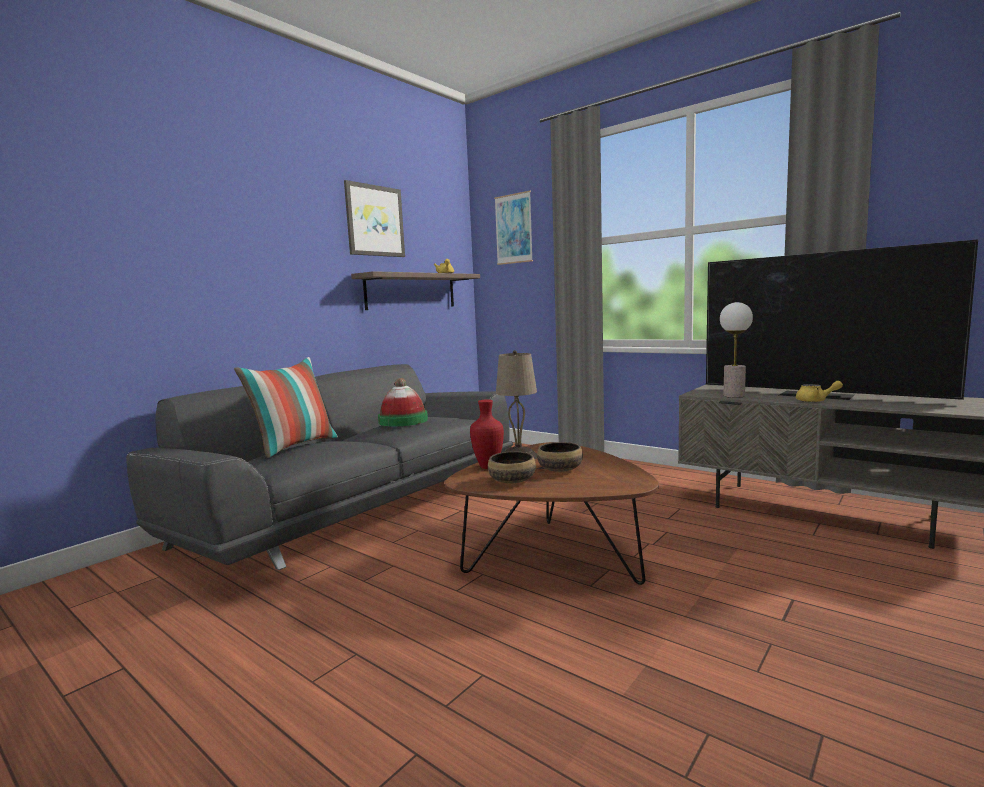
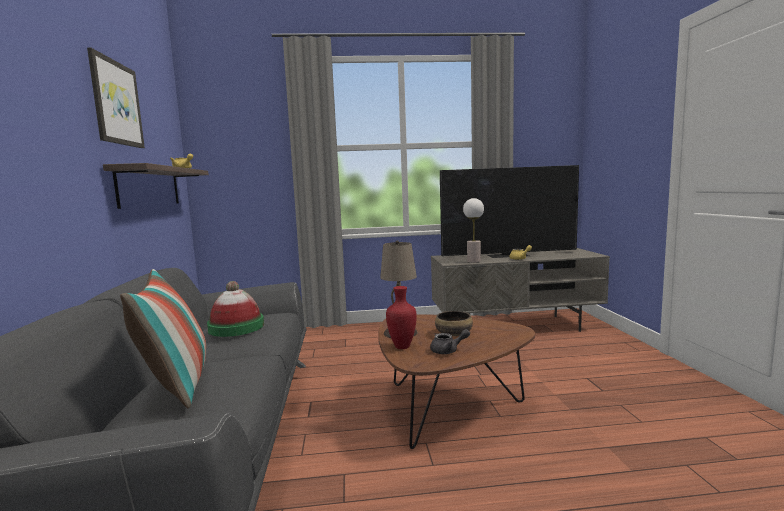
camera: 45 degrees left, 0 degrees up
bowl [488,451,536,483] -> grey teapot [430,329,470,354]
picture [494,190,533,265] -> none

